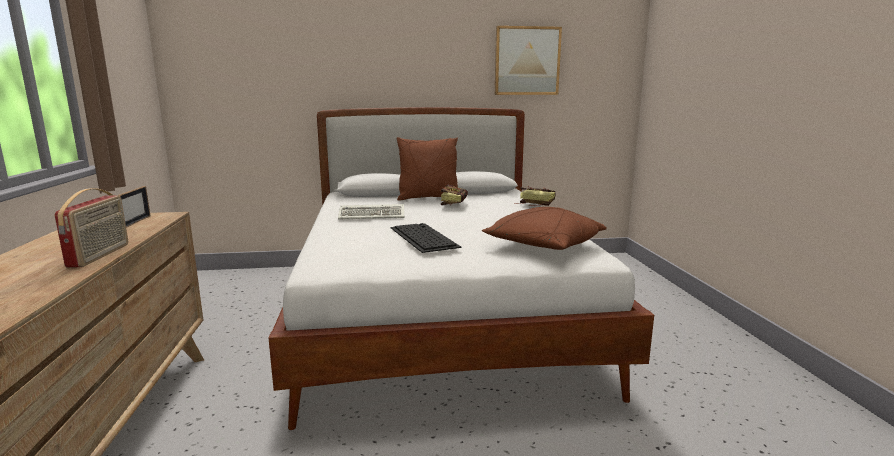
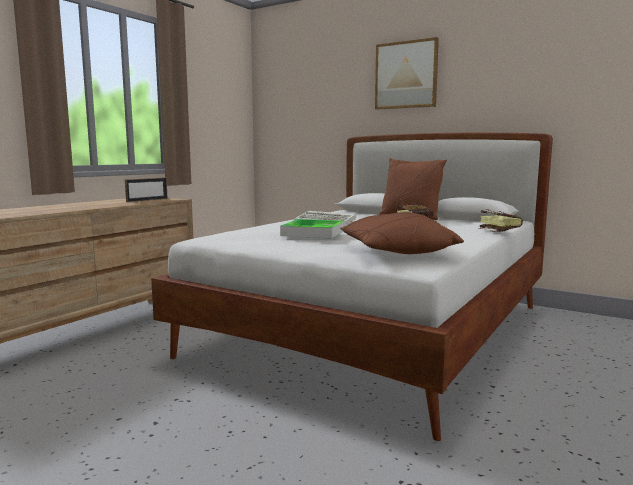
camera: 40 degrees right, 5 degrees down
radio [55,188,128,267] -> none
keyboard [391,223,461,253] -> tray [280,219,344,239]
picture [495,26,562,95] -> picture moved to [375,37,439,109]

